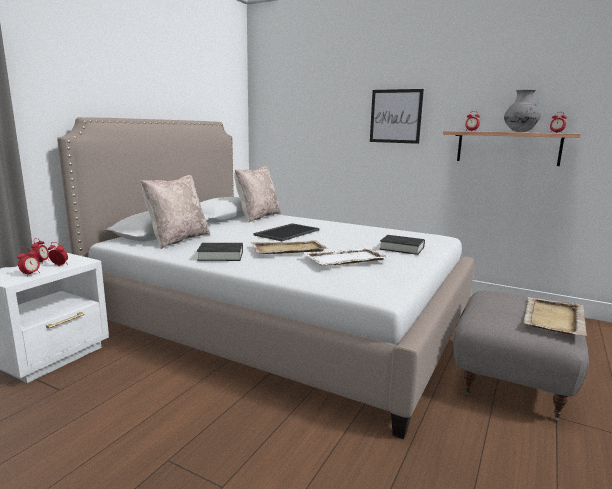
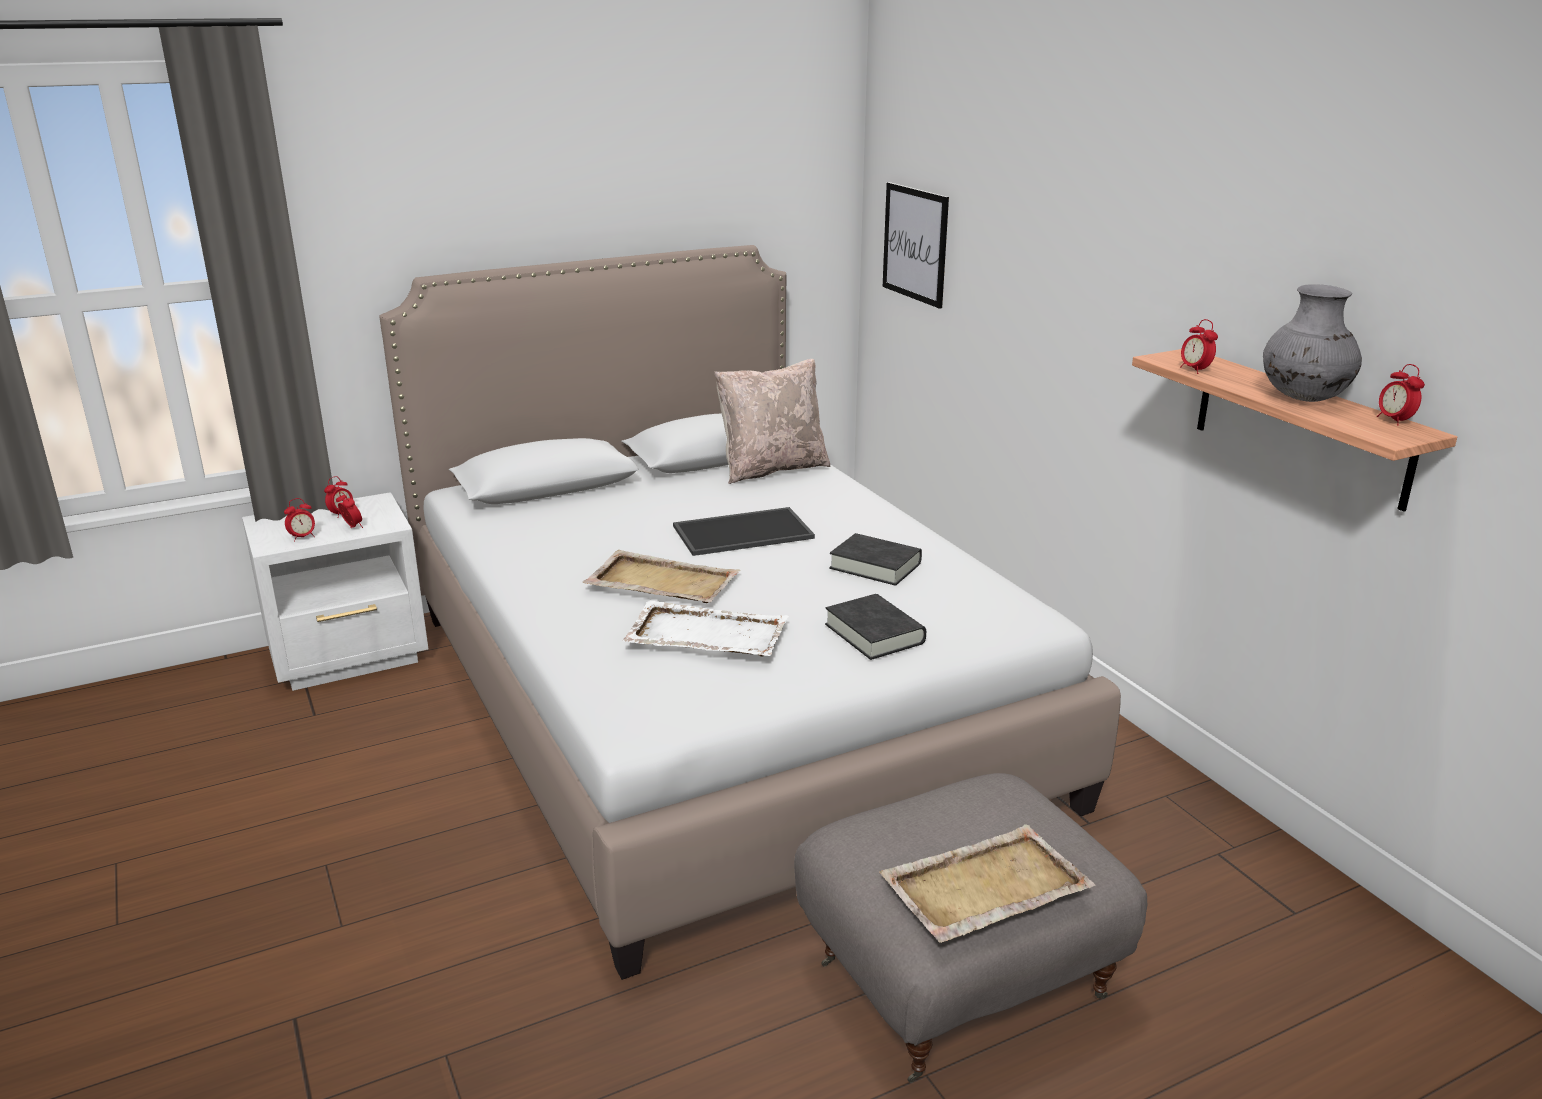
camera: 35 degrees right, 10 degrees up
beige pillow [141,175,210,249] -> none
black book [197,243,243,261] -> black book moved to [829,533,922,586]
picture [370,89,424,144] -> picture moved to [883,182,949,309]

